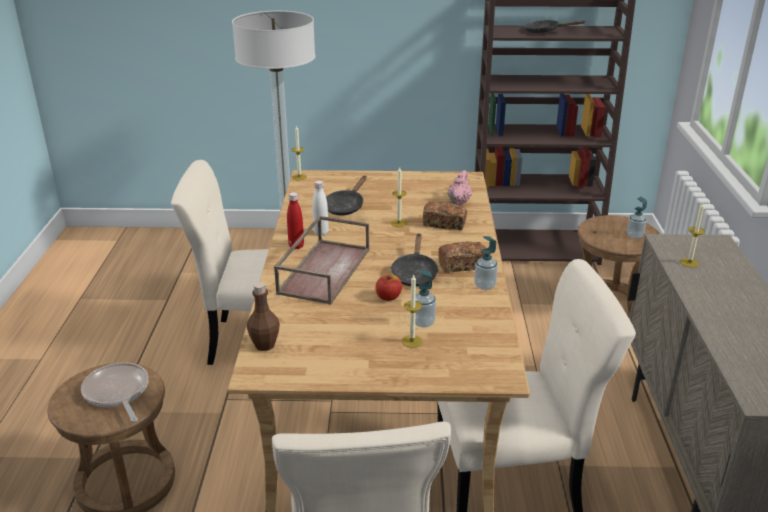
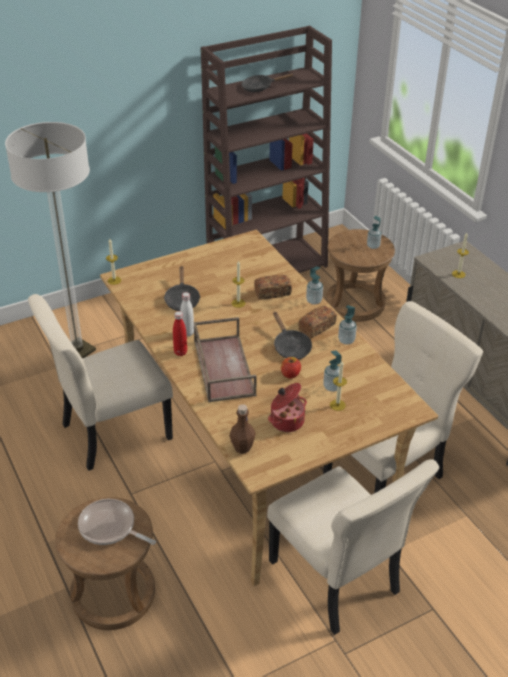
camera: 30 degrees left, 10 degrees up
pink teapot [448,170,472,205] -> none
none -> cooking pot [268,383,307,432]
none -> soap dispenser [306,266,323,305]

